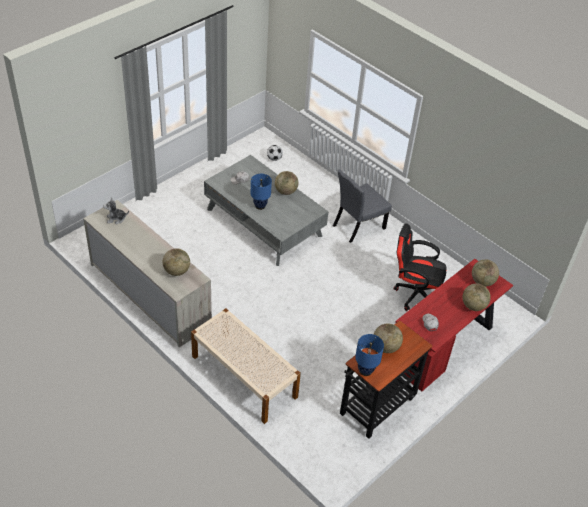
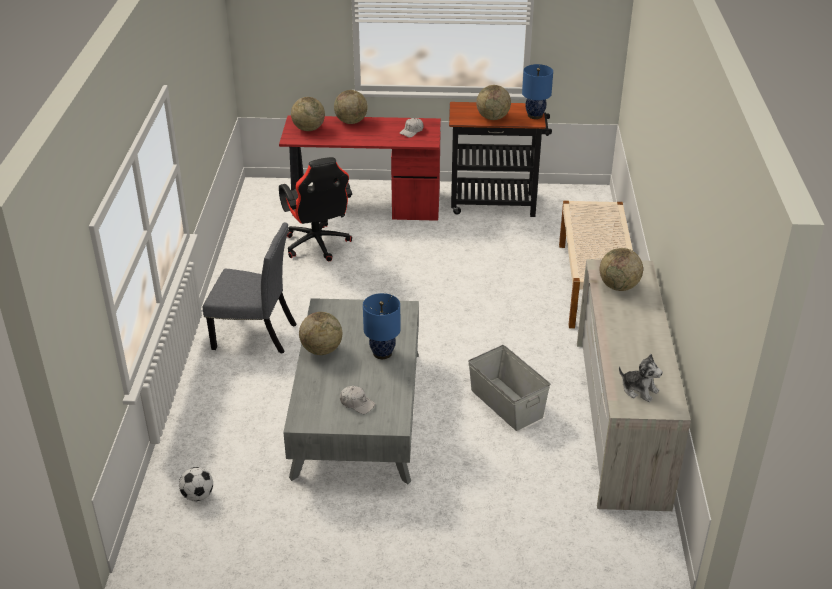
camera: 130 degrees left, 10 degrees down
none -> grey storage box [468,345,550,431]

